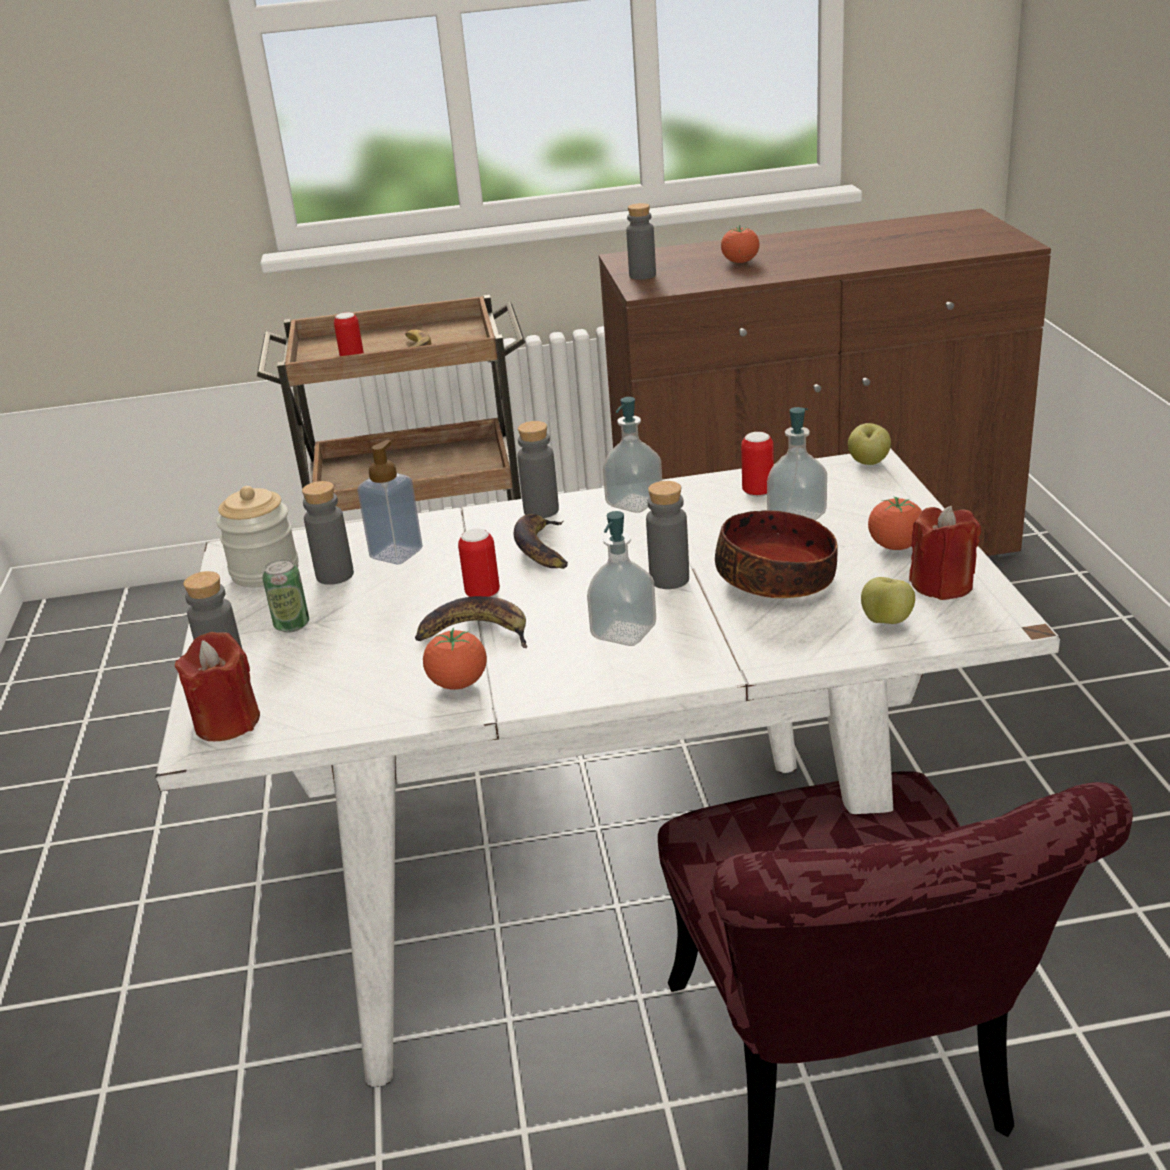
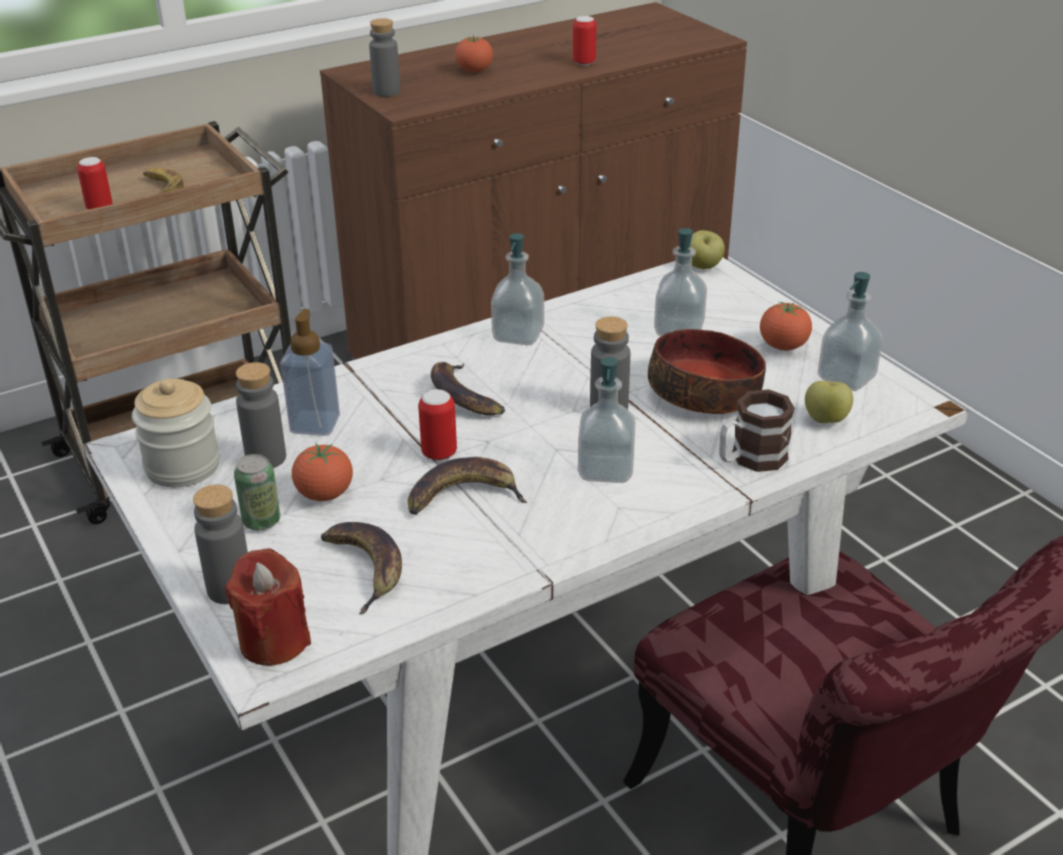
camera: 25 degrees left, 5 degrees up
tomato [423,627,487,690] -> tomato moved to [292,443,353,501]
grey bottle [517,421,559,518] -> none
can [741,432,774,497] -> can moved to [573,16,596,66]
red candle [909,506,981,600] -> soap dispenser [818,272,883,391]
none -> banana [321,522,402,614]
none -> mug [719,389,795,472]

